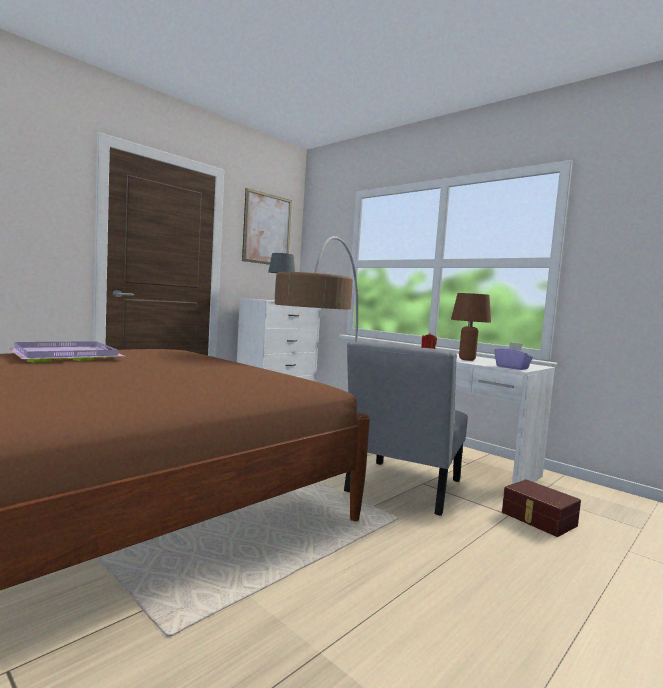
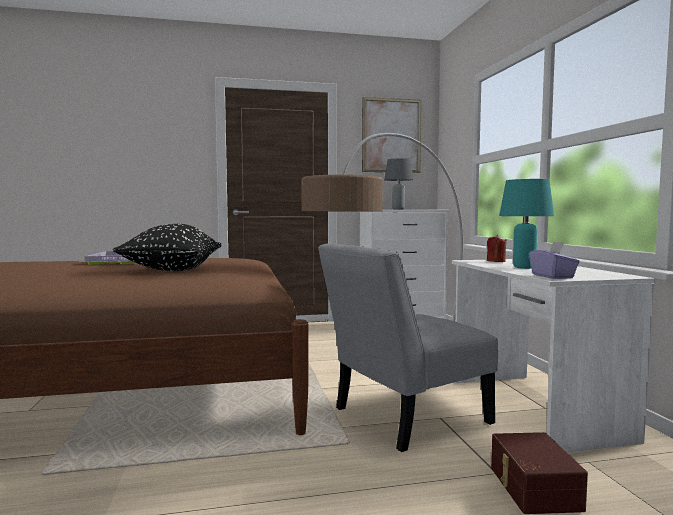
camera: 35 degrees right, 0 degrees up
brown table lamp [451,293,491,361] -> turquoise table lamp [499,179,554,269]
none -> black pillow [113,224,222,271]

